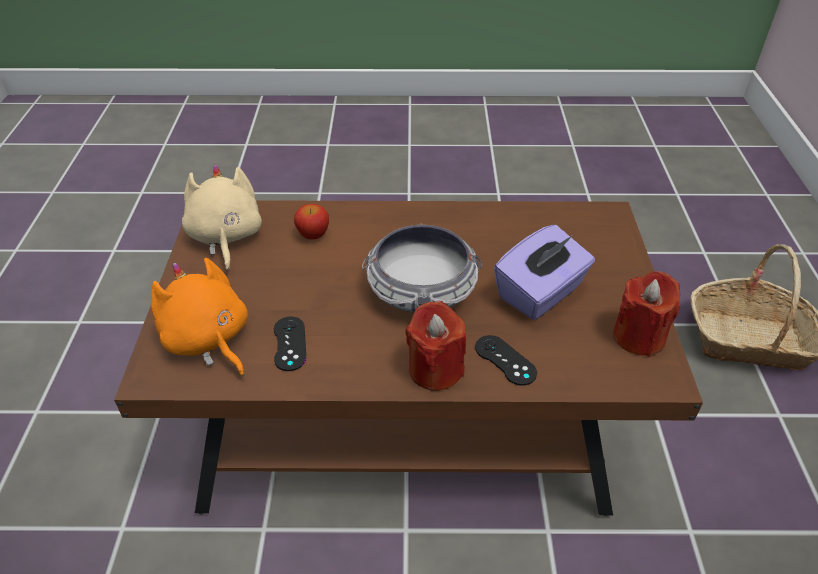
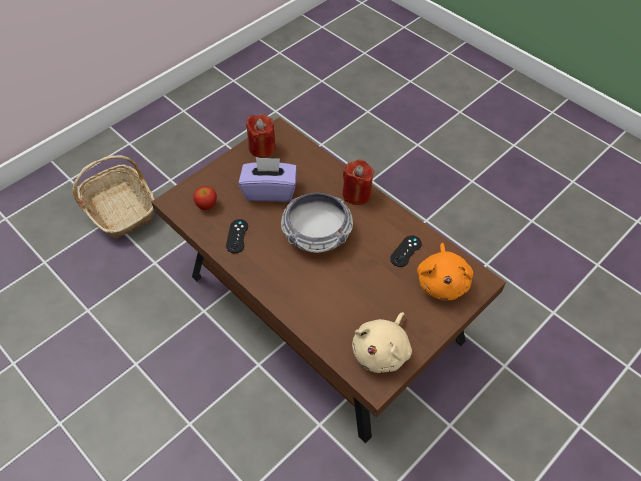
camera: 135 degrees left, 10 degrees up
apple [294,204,329,240] -> apple moved to [193,186,217,210]
black game controller [475,335,537,386] -> black game controller moved to [226,219,248,253]

